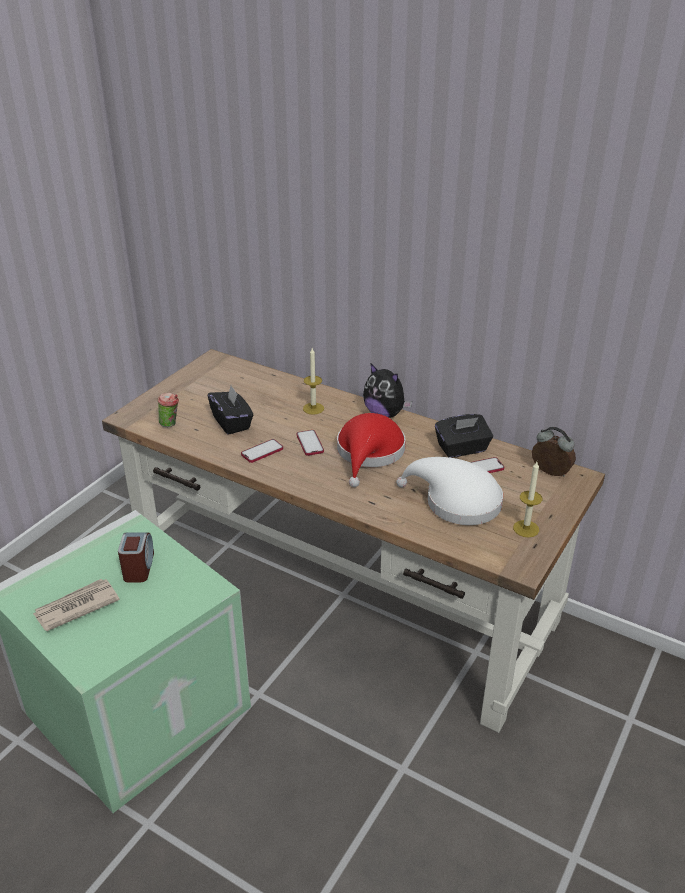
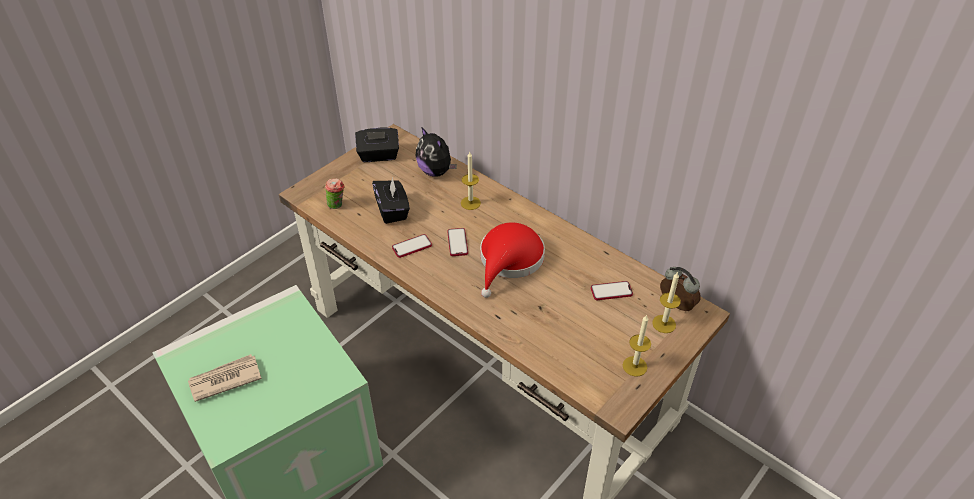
camera: 10 degrees right, 10 degrees up
alarm clock [118,532,154,583] -> none
plush toy [363,364,412,418] -> plush toy moved to [416,128,457,177]
white hat [396,457,503,525] -> none
black tissue box [435,414,493,458] -> black tissue box moved to [355,128,399,162]
none -> candle [652,272,681,333]

